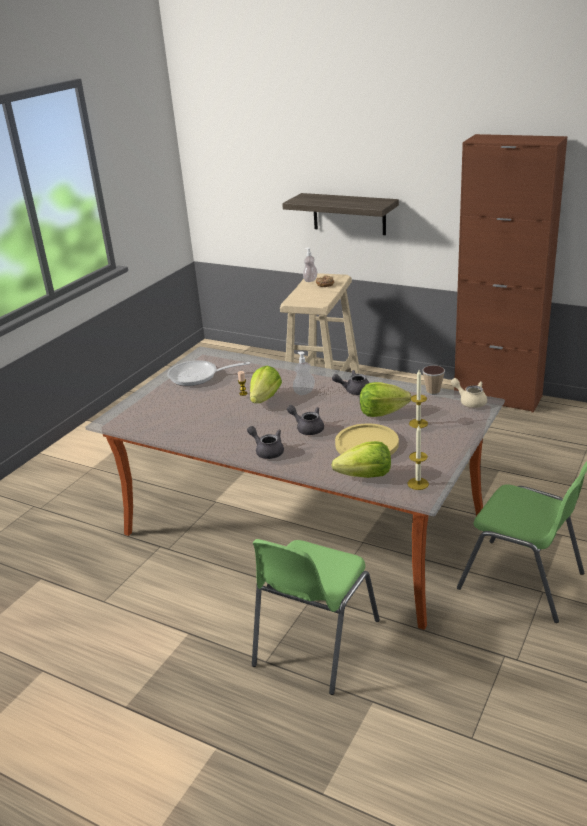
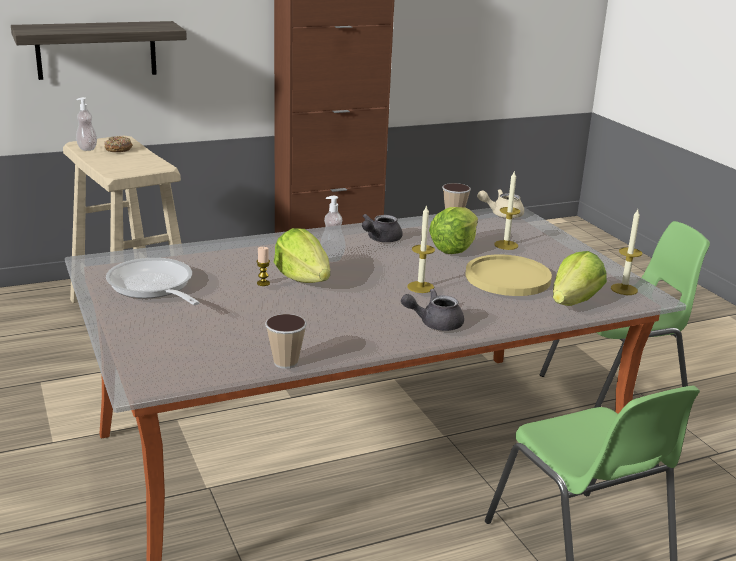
camera: 55 degrees left, 5 degrees down
frying pan [167,360,250,386] -> frying pan turned 105 degrees clockwise [106,258,200,305]
grey teapot [287,405,324,435] -> candle [407,205,435,293]
none -> cup [265,314,307,369]

